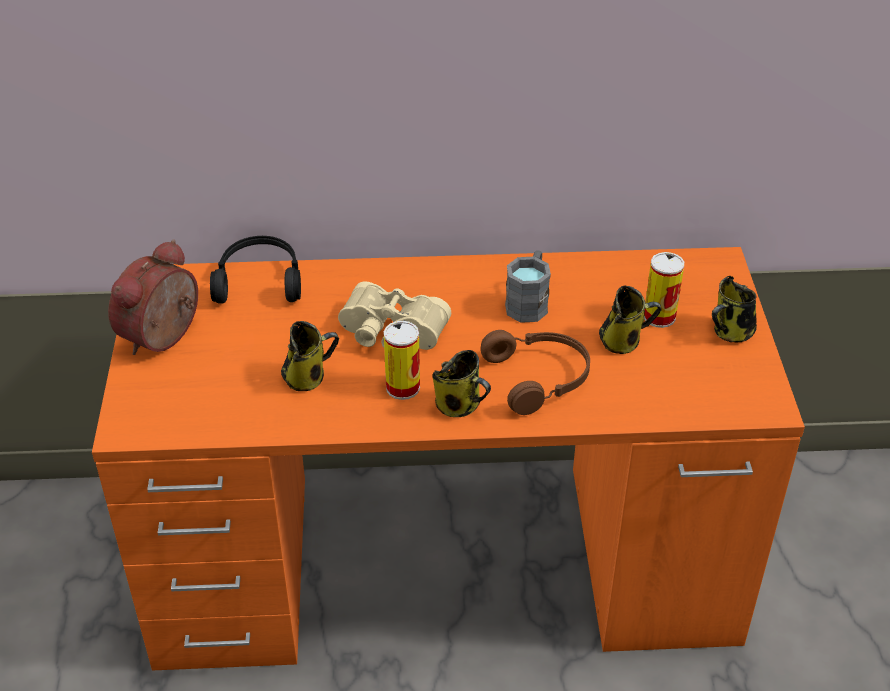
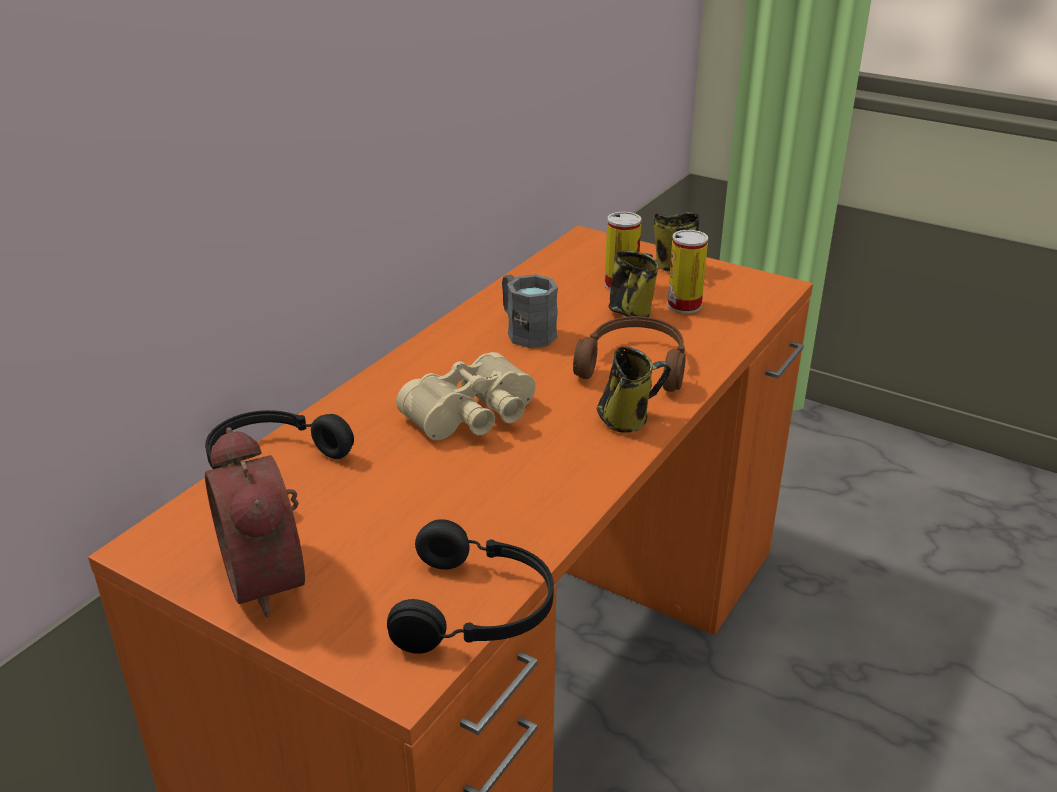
camera: 55 degrees left, 10 degrees down
mug [281,321,339,391] -> none
can [384,321,420,400] -> can moved to [667,230,708,314]
none -> black headphones [387,519,554,654]

